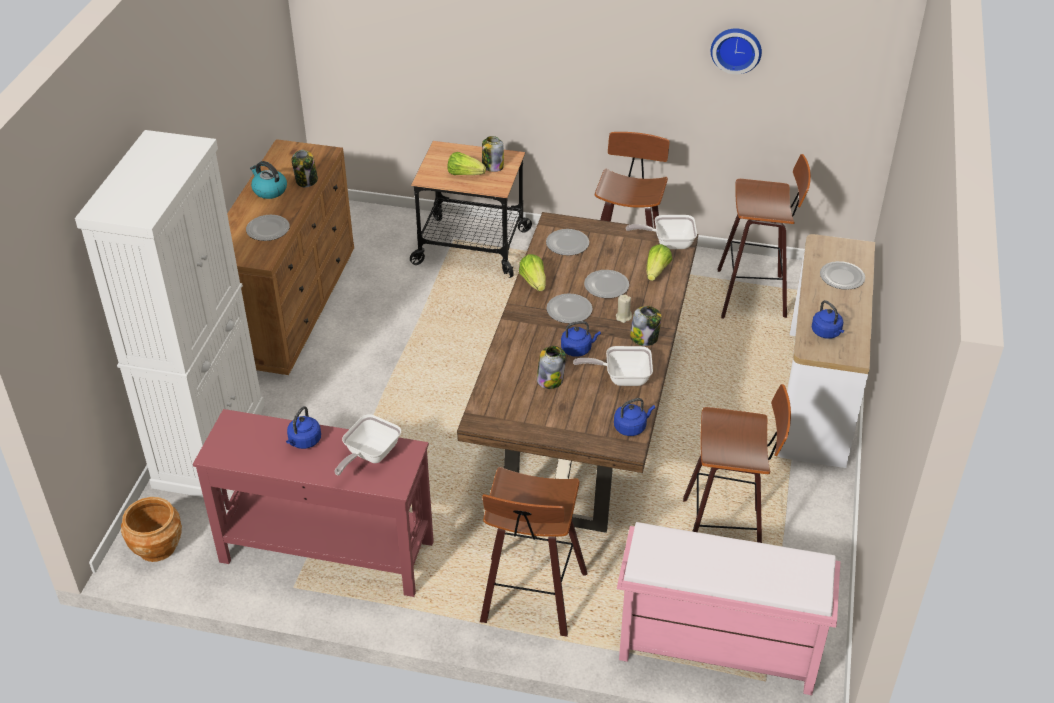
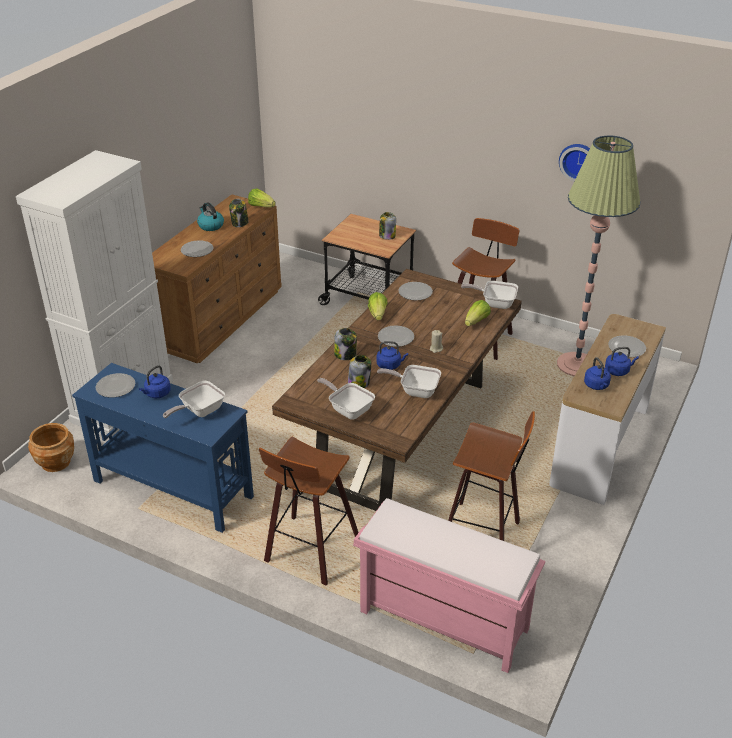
camera: 15 degrees right, 5 degrees down
red console table [193,409,434,597] -> blue console table [72,363,254,533]
lettuce [447,152,486,175] -> lettuce moved to [248,188,276,208]
plate [584,270,629,298] -> plate moved to [96,373,135,397]
blue kettle [614,398,655,436] -> blue kettle moved to [605,347,639,376]
jar [630,306,662,346] -> jar moved to [334,328,357,360]
stool [718,154,811,319] -> floor lamp [557,136,640,376]
none -> frying pan [317,378,375,420]

